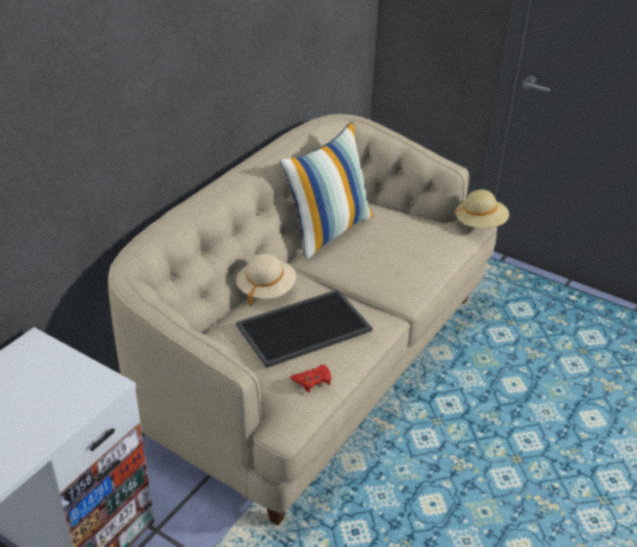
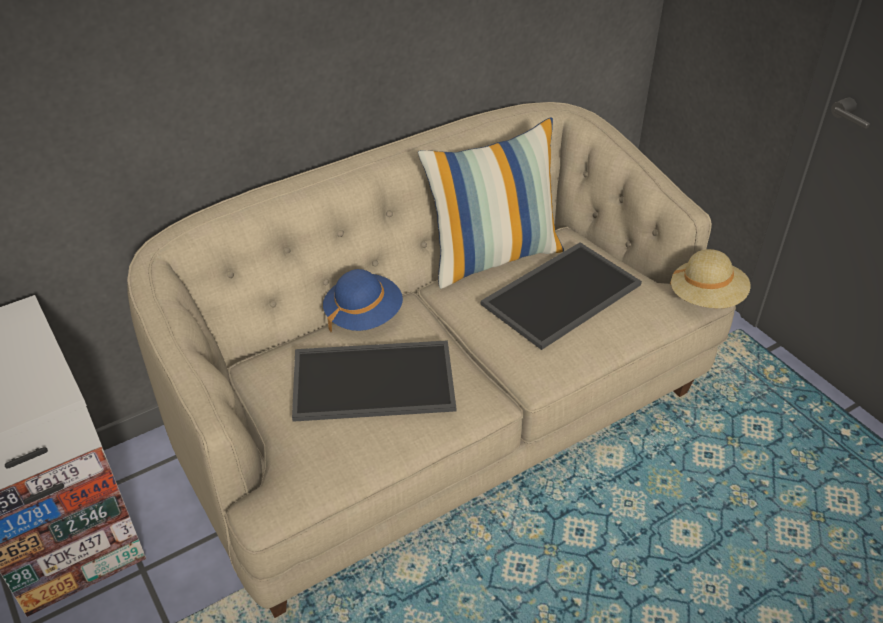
camera: 25 degrees right, 5 degrees up
beige hat [236,254,296,306] -> blue hat [323,269,403,332]
red game controller [290,365,331,393] -> none
none -> tray [481,242,642,350]

